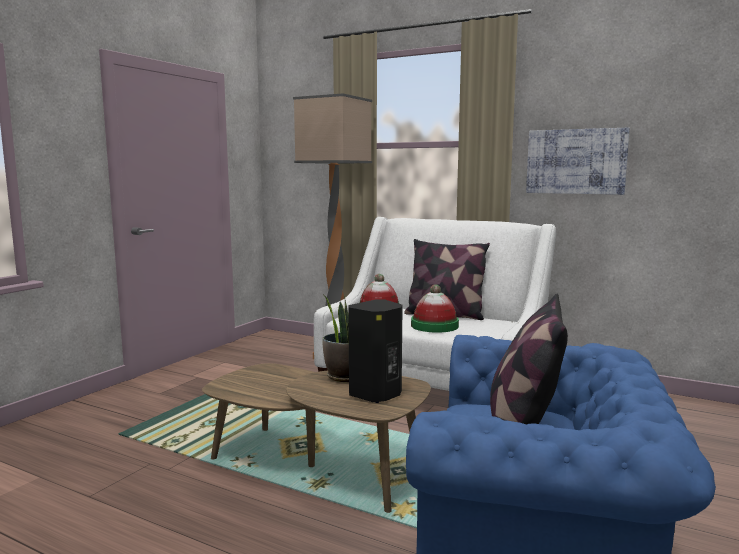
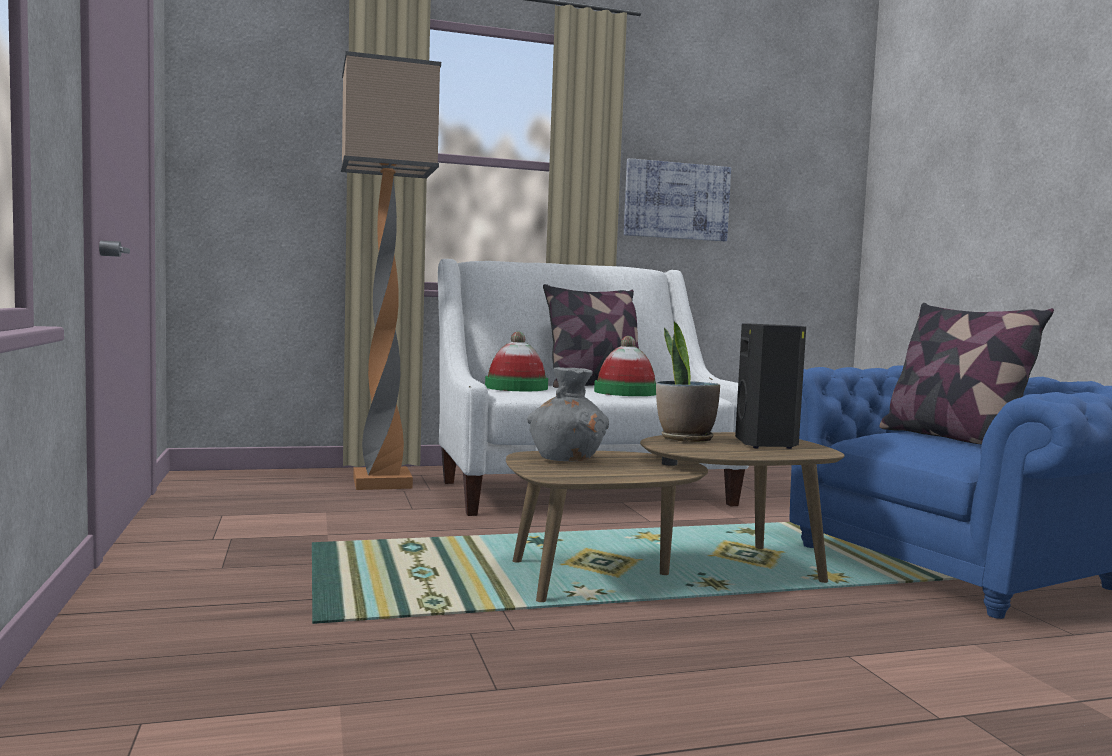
camera: 45 degrees left, 5 degrees down
none -> grey vase [527,367,609,461]

